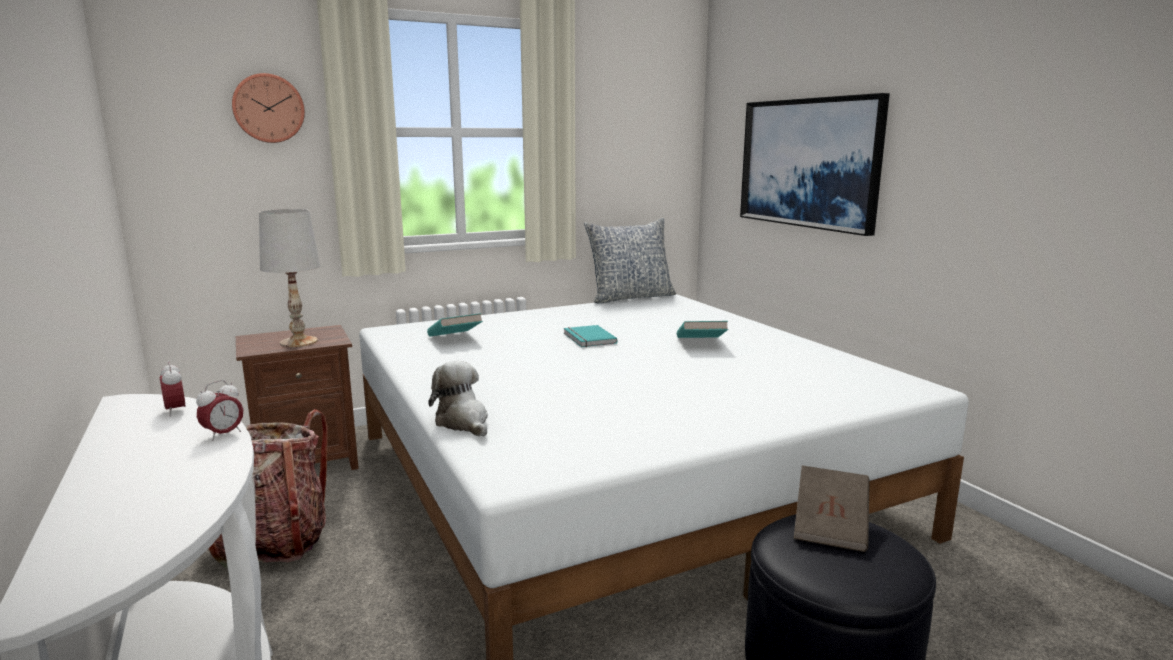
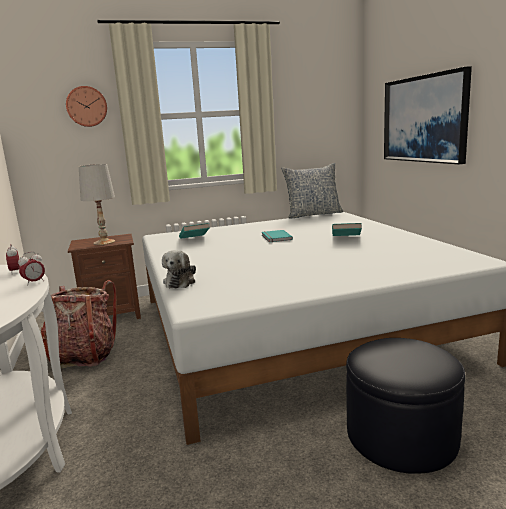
camera: 10 degrees right, 0 degrees up
plush toy [428,361,488,437] -> plush toy turned 150 degrees counterclockwise [162,250,196,288]
brown book [794,465,870,552] -> none

